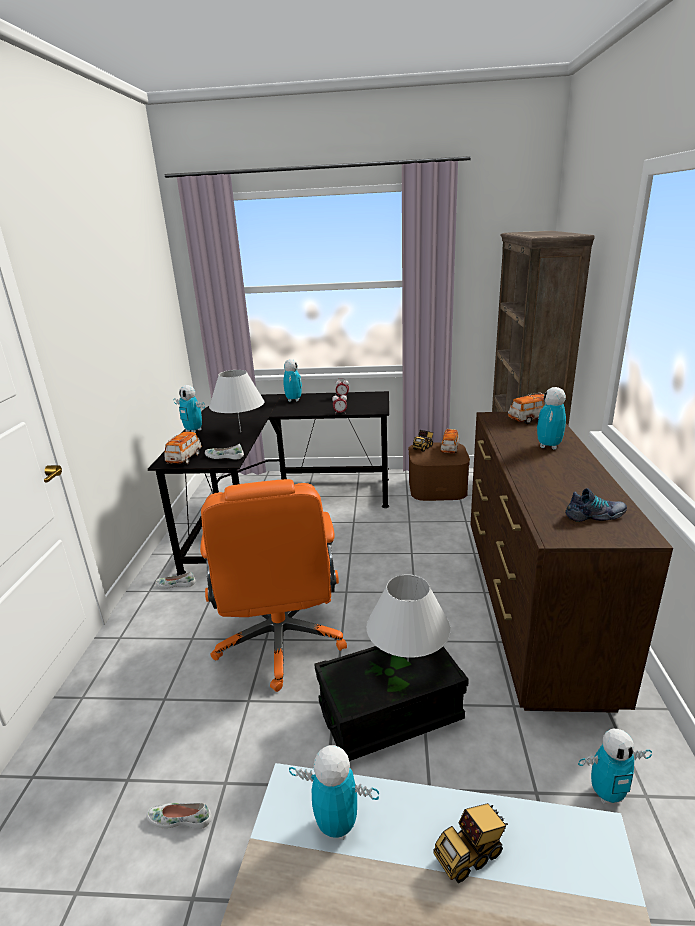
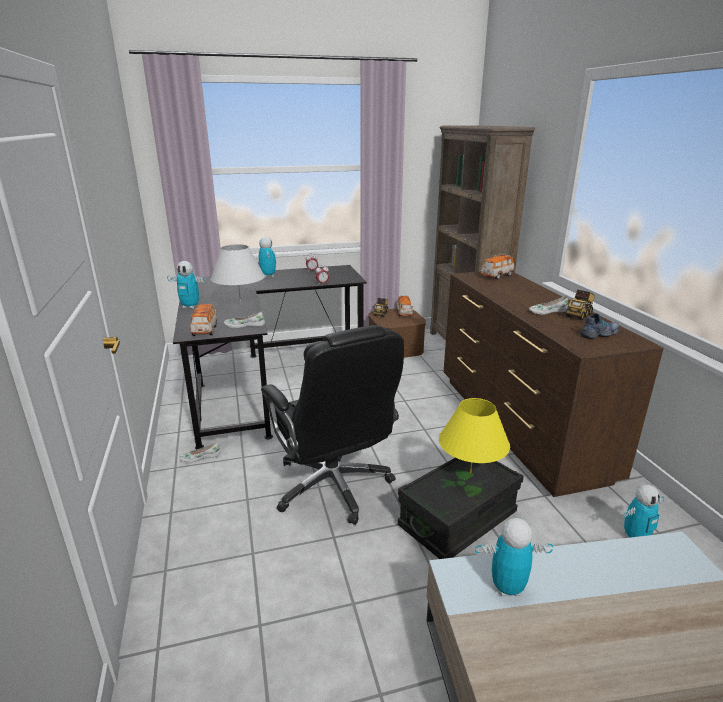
camera: 20 degrees left, 0 degrees up
white shoe [147,803,212,829] -> white shoe moved to [529,296,568,315]
orange office chair [200,479,347,692] -> black office chair [261,325,404,525]
white table lamp [366,574,451,662] -> yellow table lamp [439,398,510,473]
toy truck [433,803,508,883] -> toy truck moved to [566,290,595,320]
toy robot [537,387,566,449] -> none

